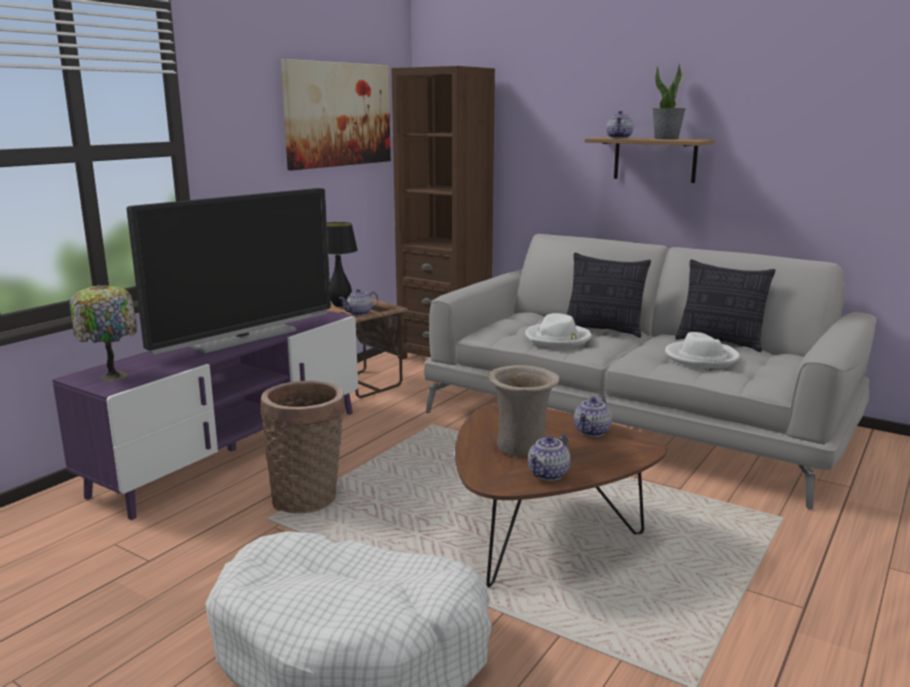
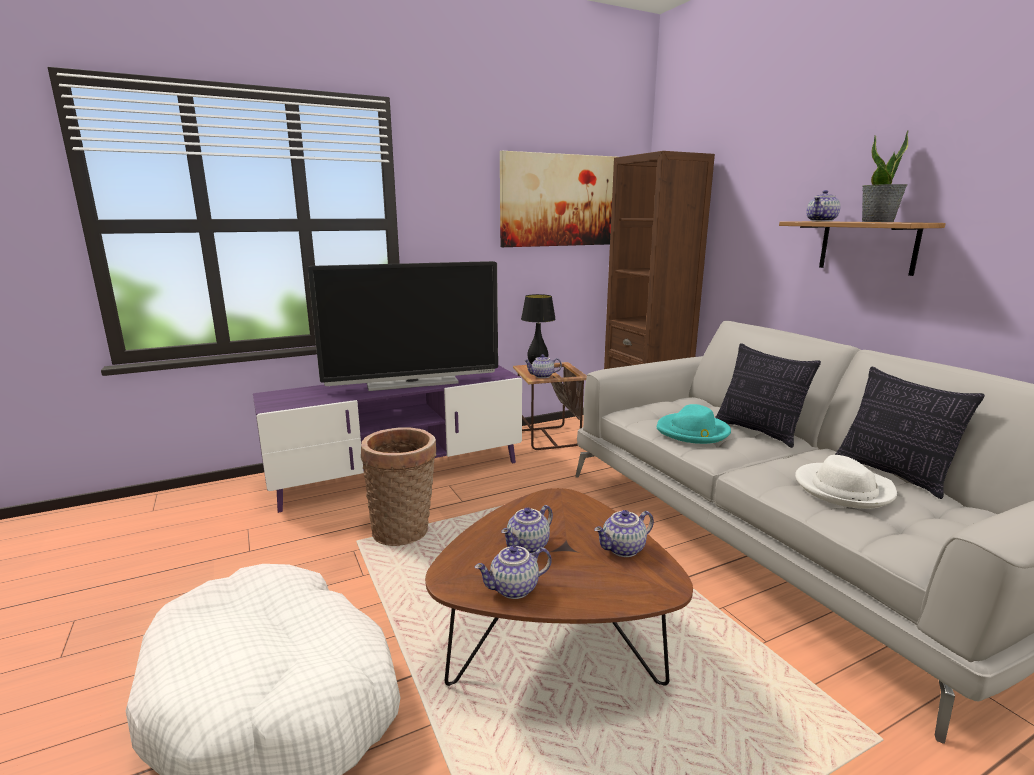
camera: 30 degrees right, 0 degrees up
table lamp [70,285,137,381] -> none
beige vase [488,365,560,457] -> teapot [501,505,553,554]
white hat [525,313,592,347] -> turquoise hat [657,404,731,444]

